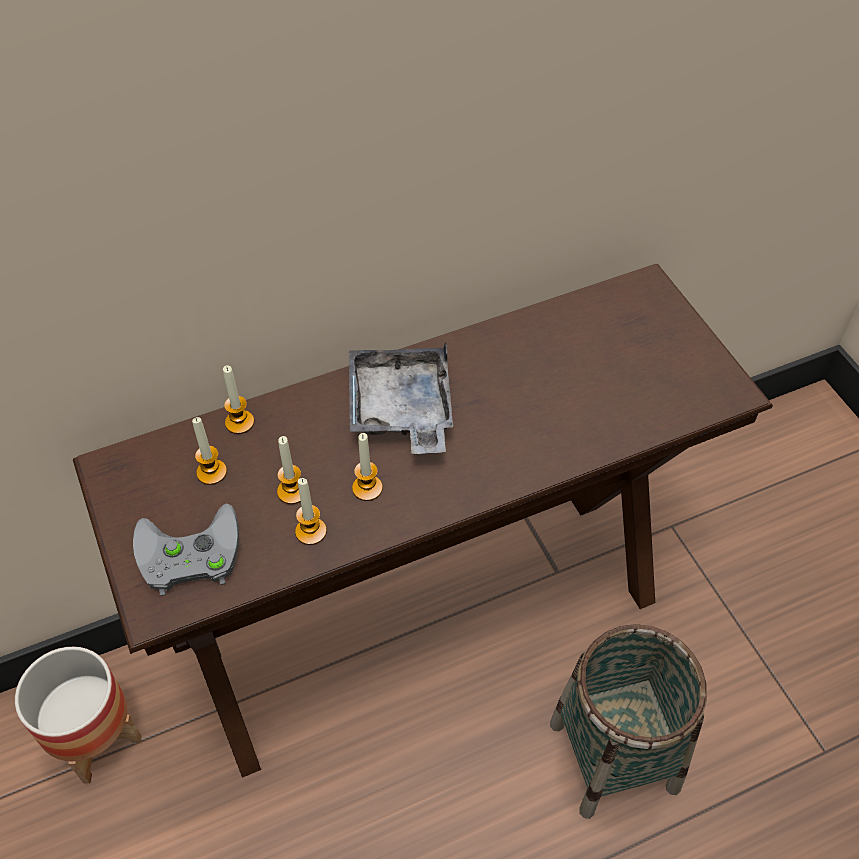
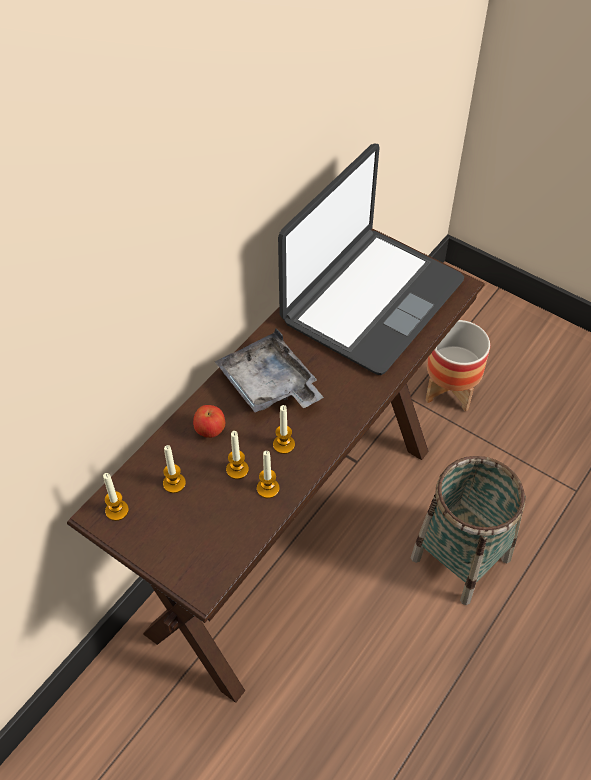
camera: 30 degrees left, 0 degrees up
planter [15,647,142,784] -> planter moved to [425,320,490,411]
grey game controller [133,504,239,596] -> none
candle [223,365,254,434] -> candle moved to [103,473,129,521]
none -> apple [193,405,225,438]
none -> laptop [278,144,464,375]

